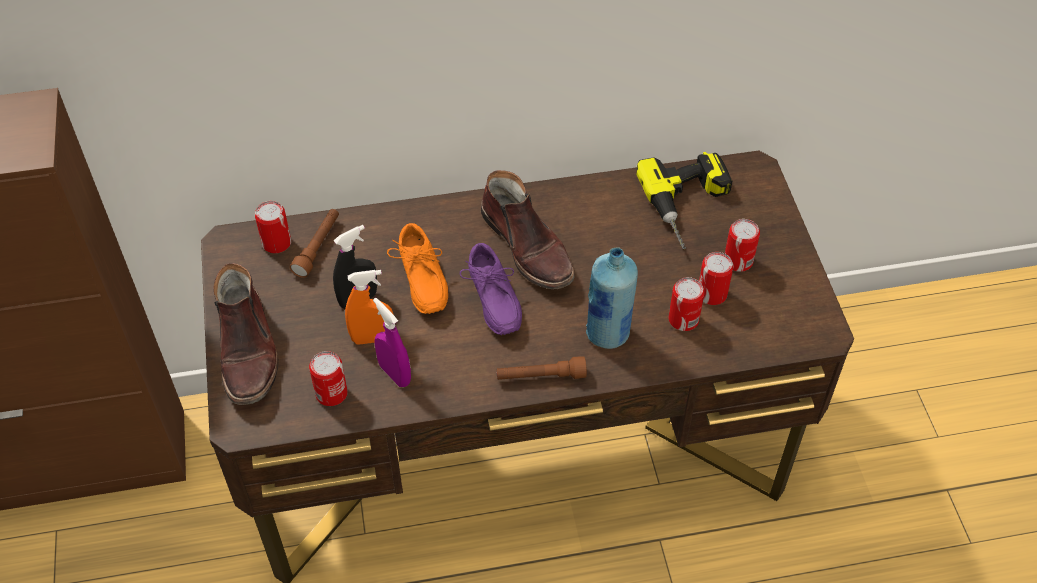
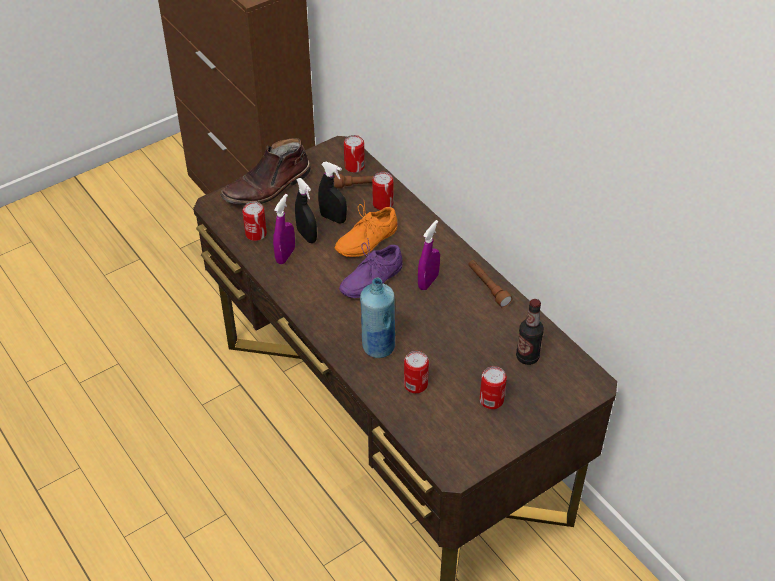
camera: 65 degrees right, 5 degrees down
orange spray bottle [345,270,394,345] -> black spray bottle [295,178,317,243]
brown boot [481,170,575,289] -> purple spray bottle [418,220,440,290]
brown flashlight [497,356,587,380] -> brown flashlight moved to [468,260,513,308]
power drill [636,152,732,249] -> bottle [516,299,544,365]
can [699,252,734,305] -> can moved to [372,172,394,210]

